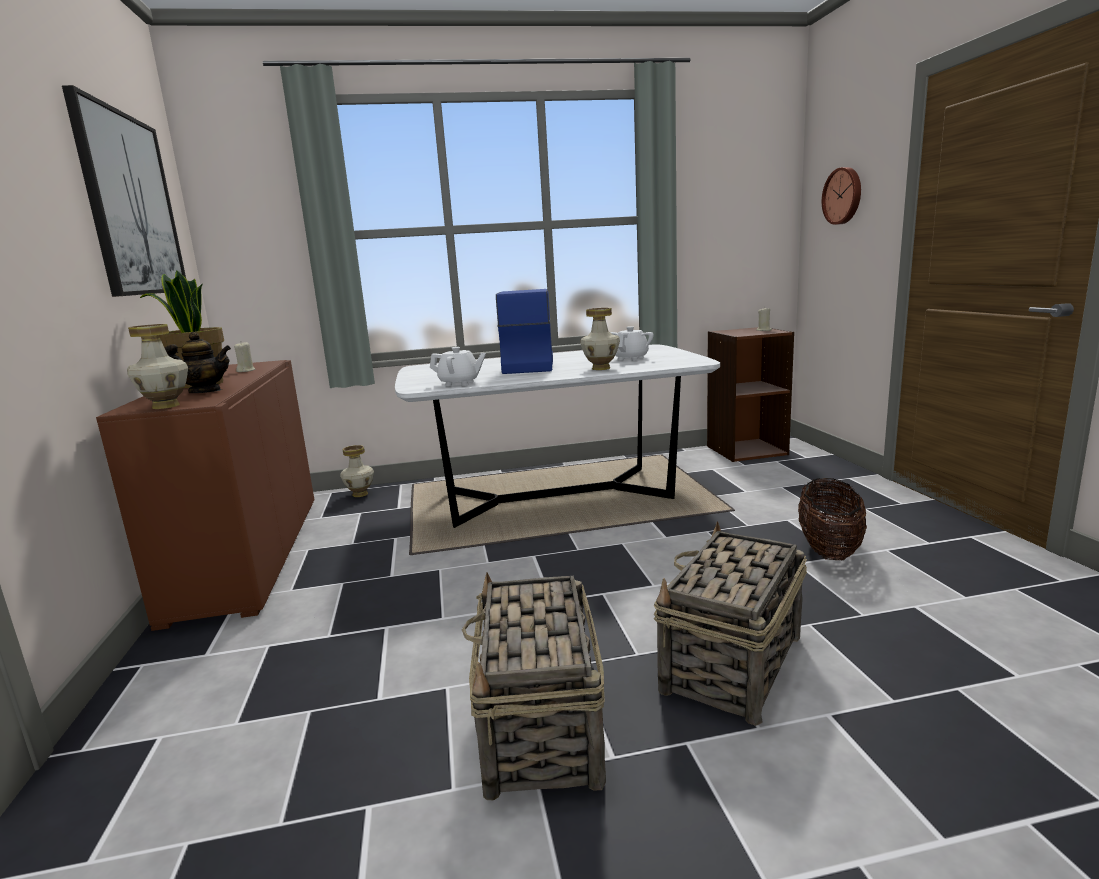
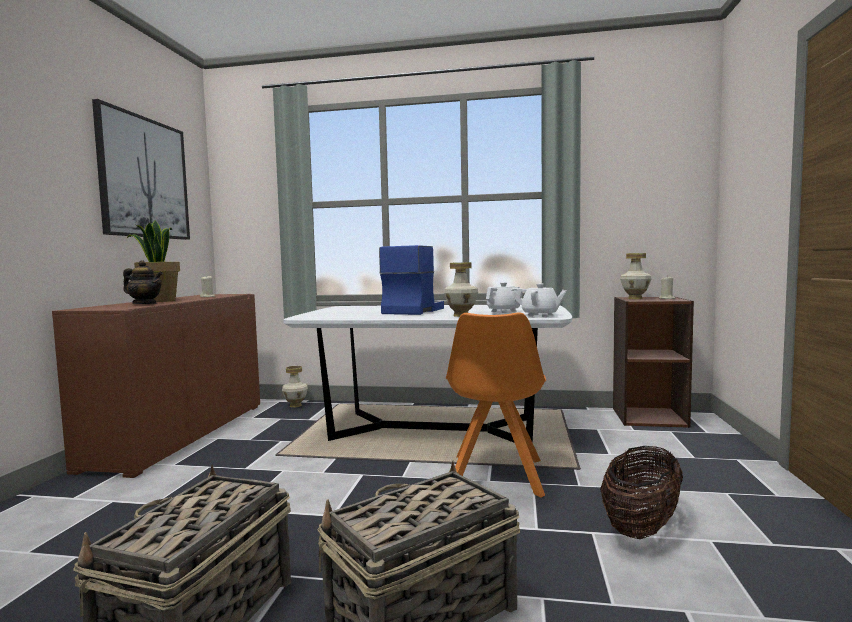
camera: 20 degrees right, 10 degrees down
vase [127,324,188,409] -> vase moved to [620,253,652,299]
white teapot [430,347,486,386] -> white teapot moved to [516,283,567,317]
wall clock [822,167,861,225] -> none
none -> orange chair [446,312,546,497]

